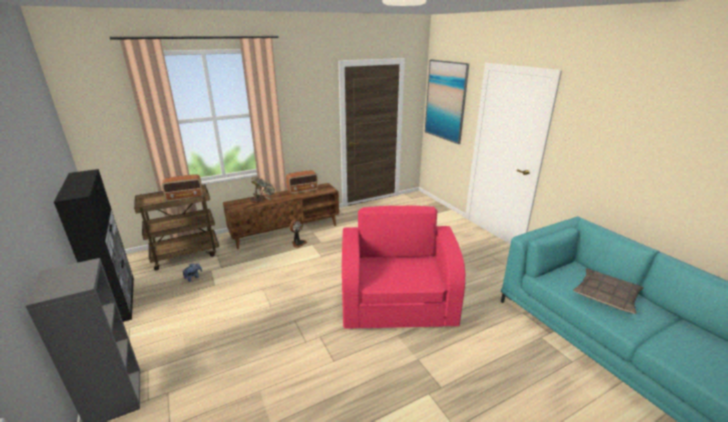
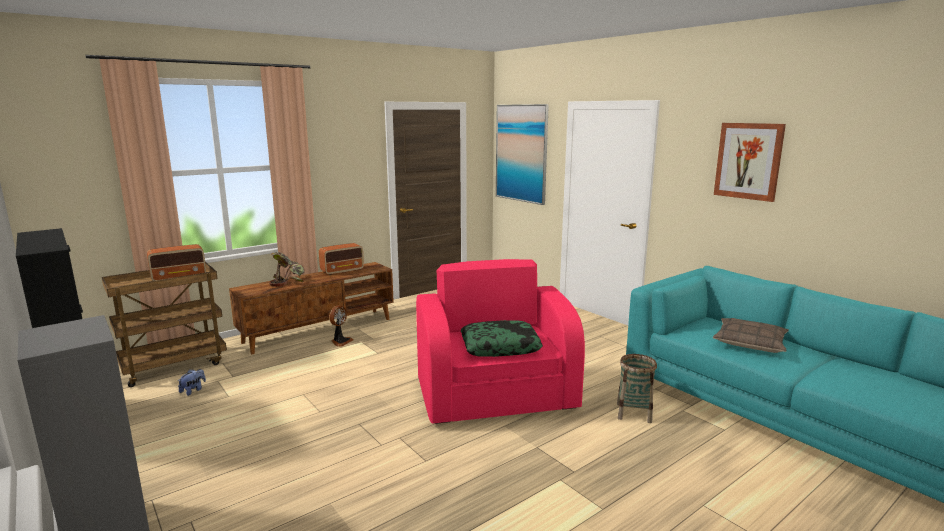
camera: 10 degrees left, 10 degrees down
none -> pillow [461,320,543,357]
none -> basket [617,354,657,423]
none -> picture [714,123,786,202]

